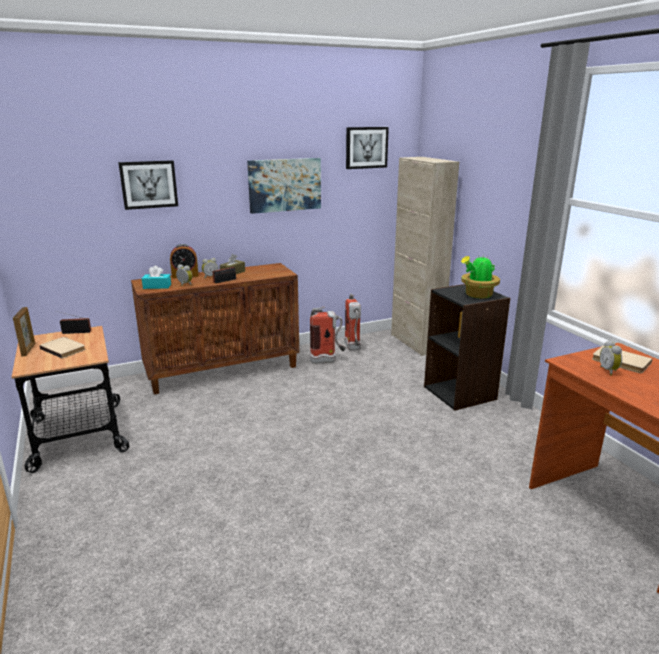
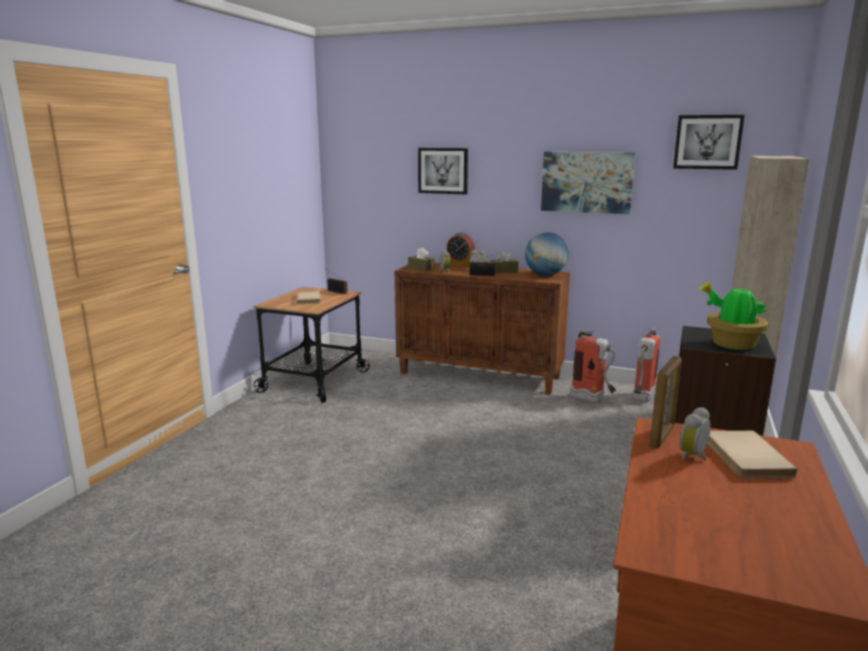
camera: 45 degrees right, 5 degrees down
picture frame [13,307,35,356] -> picture frame moved to [649,356,682,449]
turquoise tissue box [142,266,171,289] -> brown tissue box [408,247,435,271]
none -> globe [525,232,569,276]

